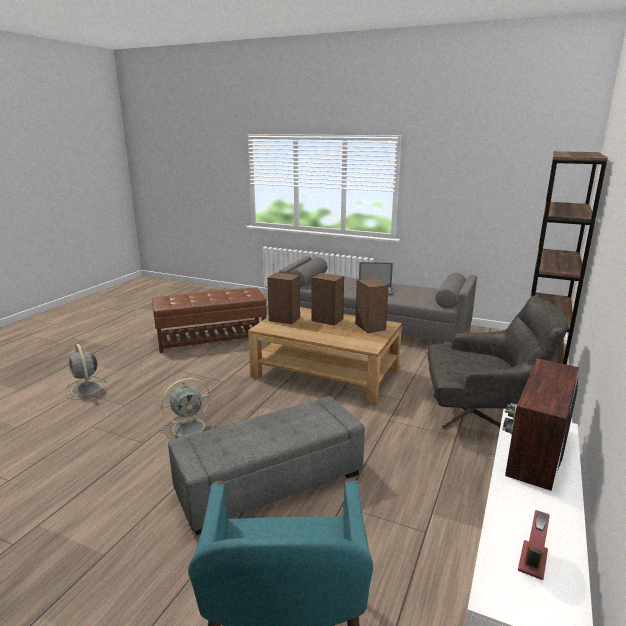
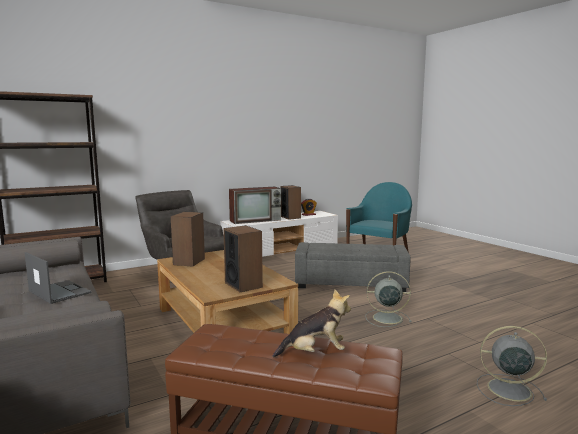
camera: 145 degrees left, 10 degrees down
grey fan [64,344,110,400] -> grey fan turned 75 degrees counterclockwise [477,326,547,406]
speaker [311,273,344,326] -> speaker moved to [280,185,301,220]
none -> plush toy [273,289,351,357]

